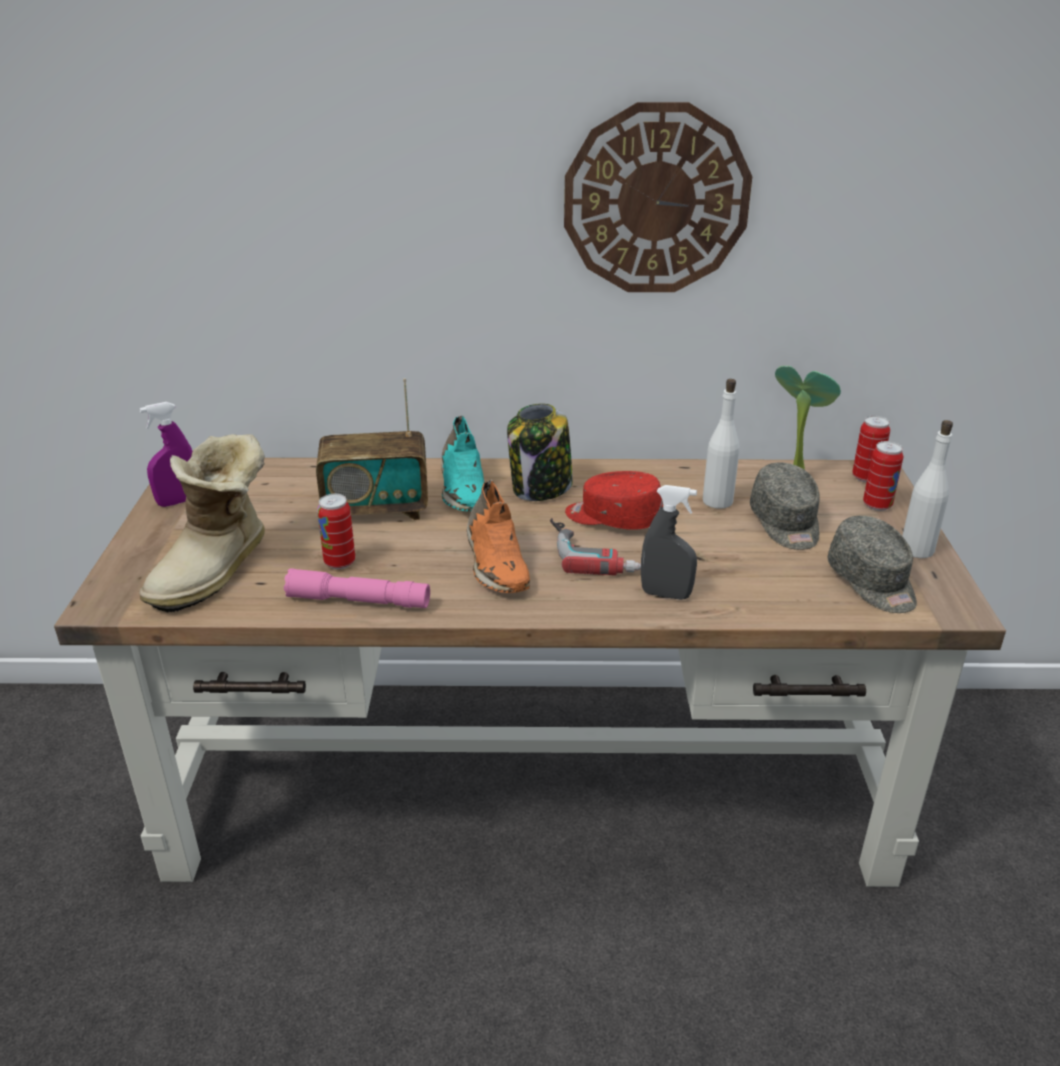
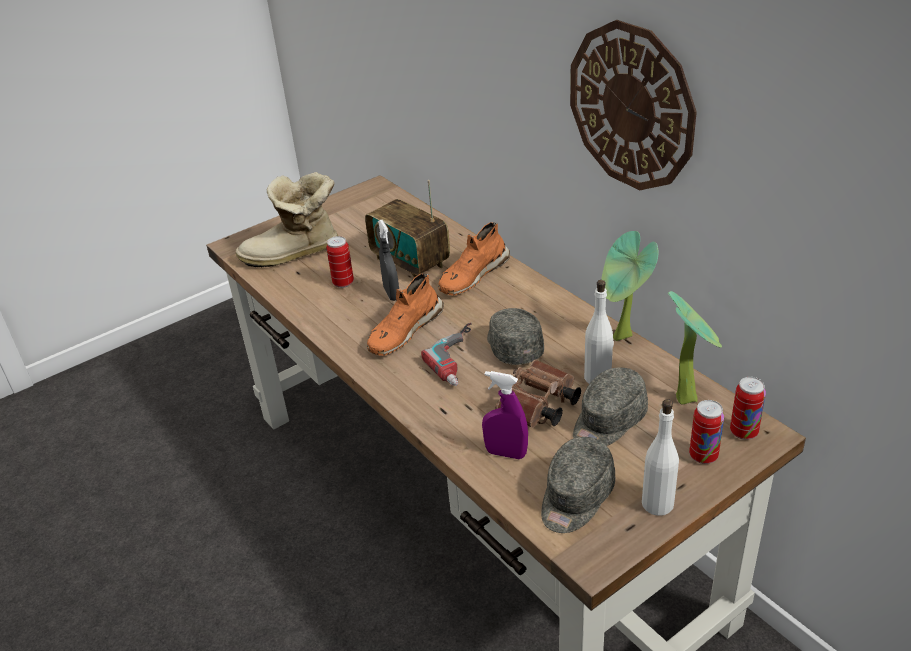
camera: 55 degrees right, 5 degrees up
purple spray bottle [139,402,192,507] -> purple spray bottle moved to [482,371,528,459]
pink flashlight [284,569,430,608] -> none
turquoise shoe [441,415,484,511] -> orange shoe [438,222,510,296]
jar [507,403,573,501] -> none
red cap [565,471,663,530] -> grey cap [487,308,544,365]
grey spray bottle [641,485,697,600] -> grey spray bottle moved to [378,220,399,301]
none -> brown binoculars [495,360,581,428]
none -> potted plant [601,231,659,341]

